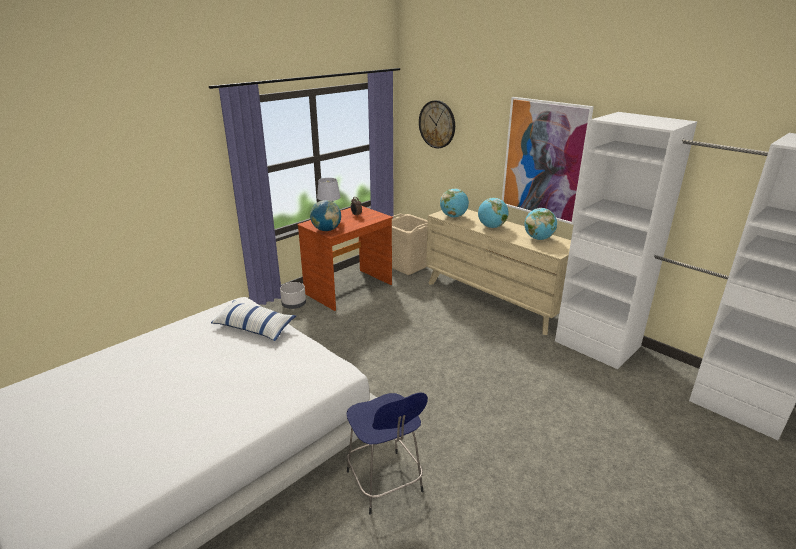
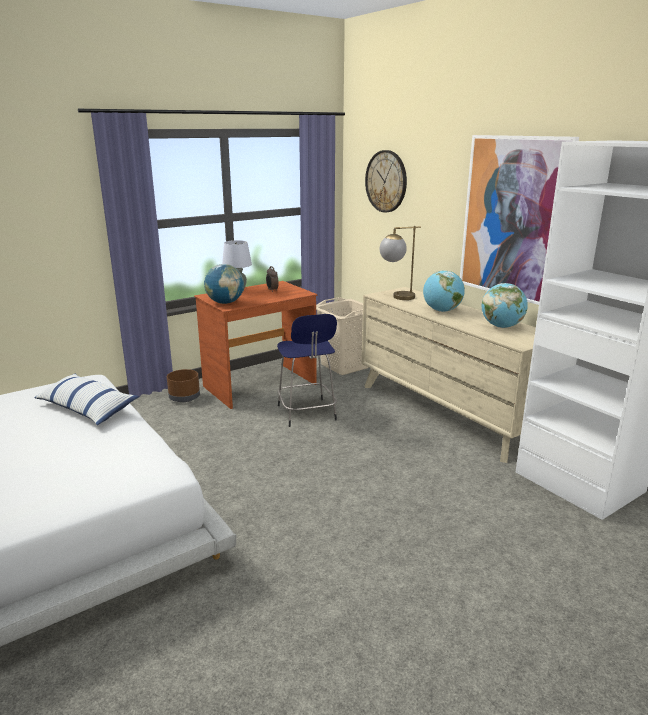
camera: 10 degrees right, 5 degrees down
grey planter [280,282,306,309] -> brown planter [167,369,200,402]
blue stool [347,393,428,515] -> blue stool moved to [277,314,337,427]
globe [440,188,469,218] -> table lamp [379,226,421,300]

